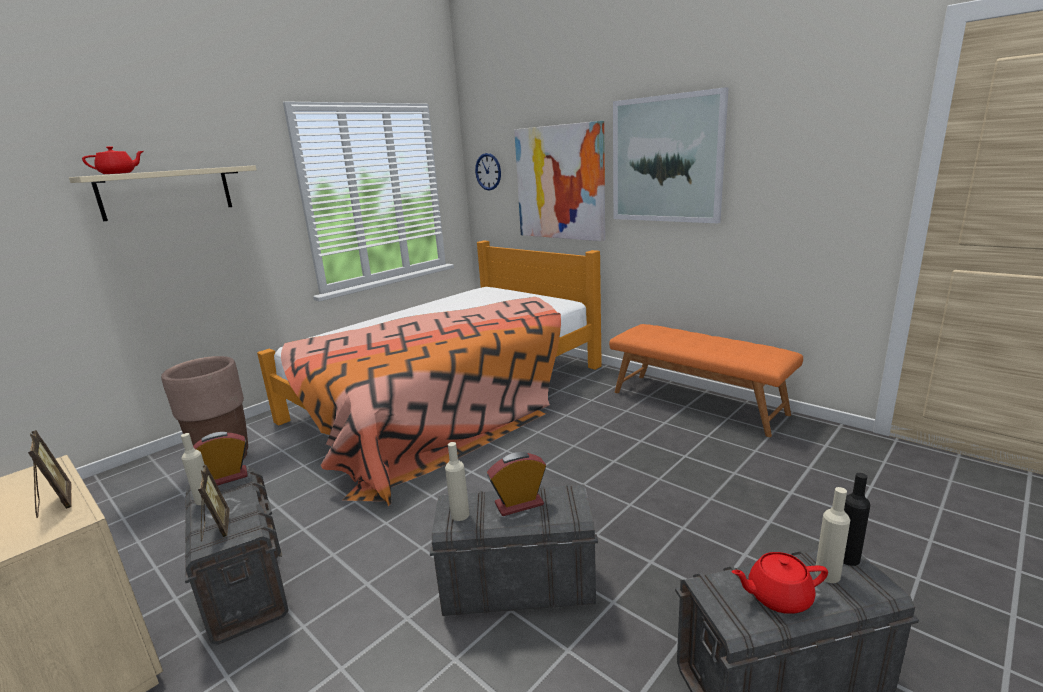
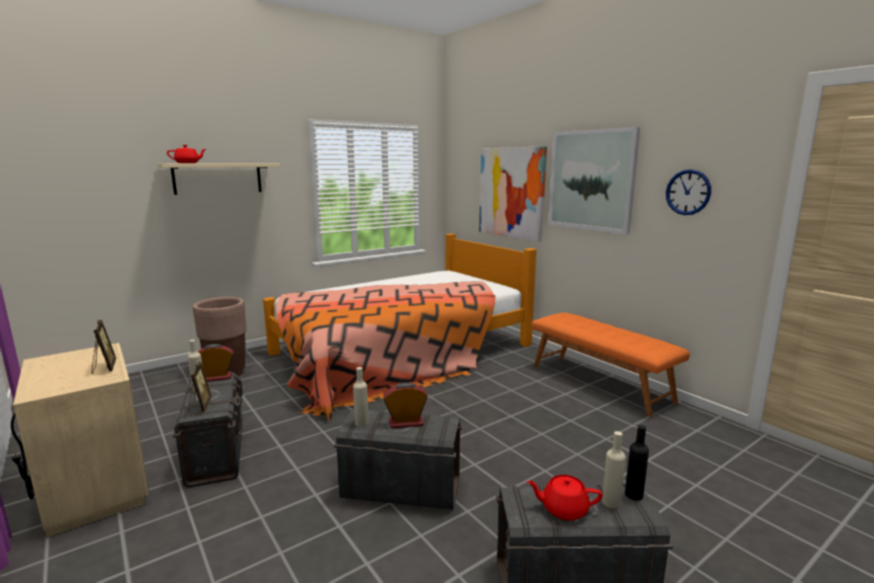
camera: 10 degrees right, 5 degrees down
wall clock [475,153,501,190] -> wall clock moved to [666,169,711,215]

